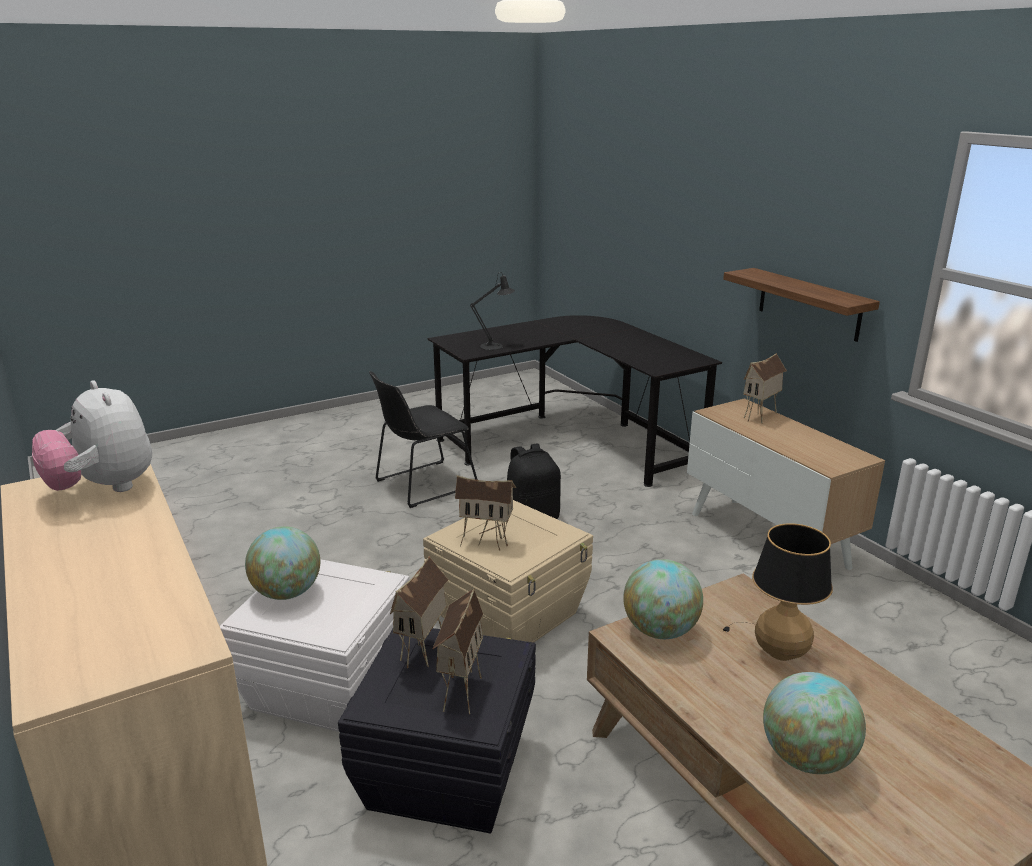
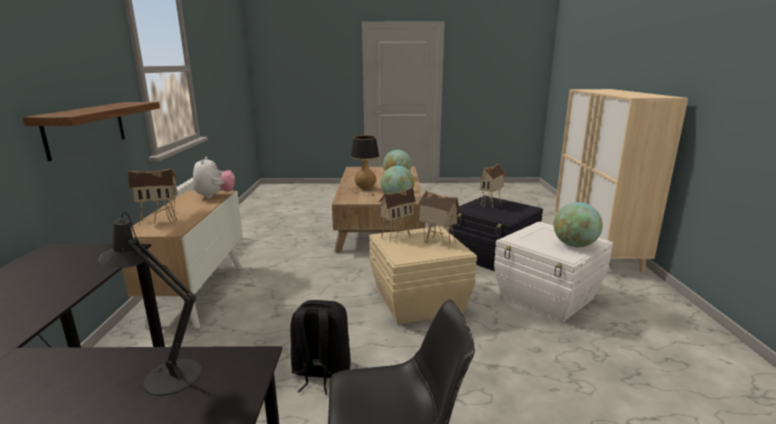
camera: 150 degrees left, 5 degrees down
plush toy [32,380,152,492] -> plush toy moved to [193,157,235,199]
toy house [390,556,448,668] -> toy house moved to [379,187,416,241]

